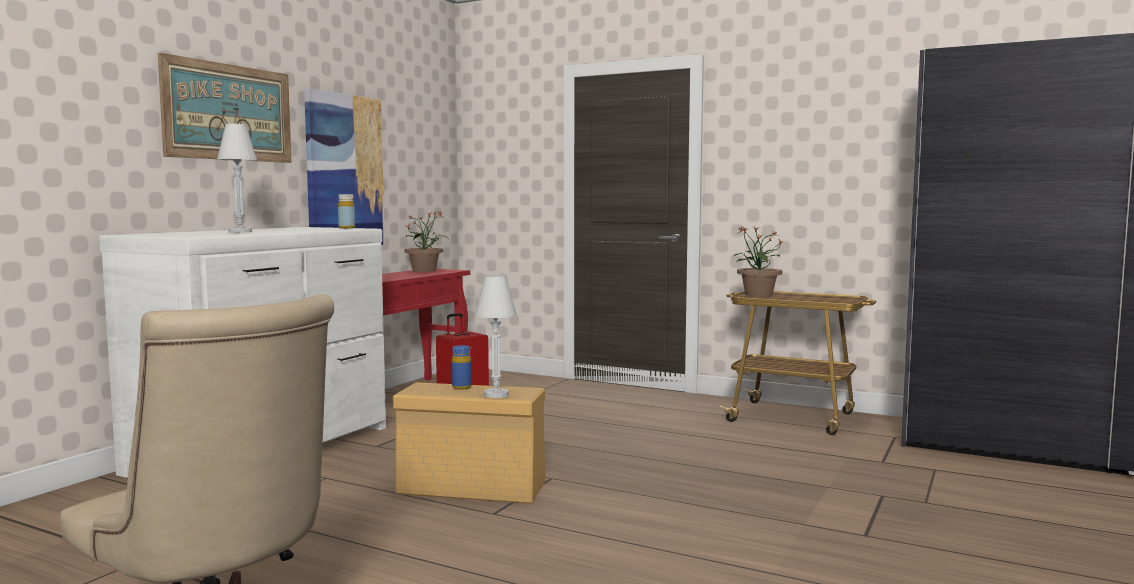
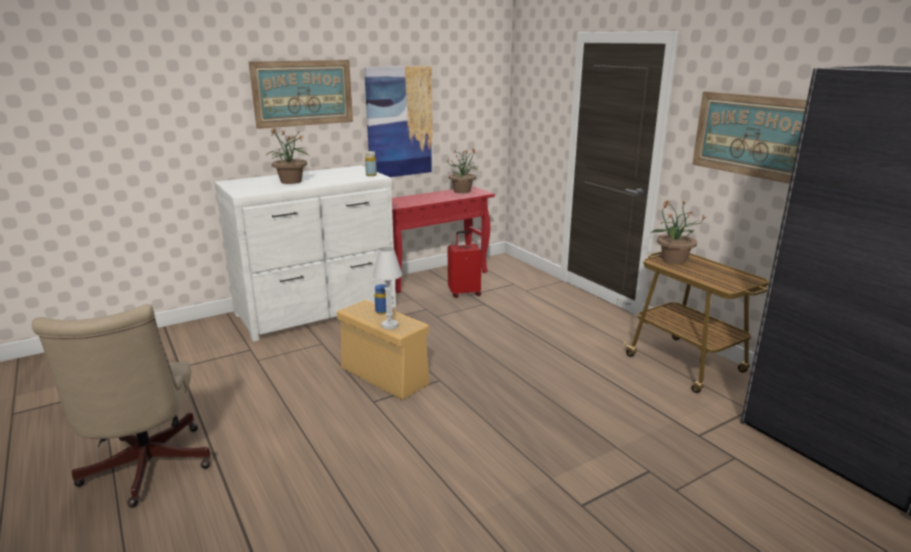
camera: 30 degrees right, 15 degrees up
white table lamp [217,124,257,233] -> potted plant [266,128,309,184]
none -> picture [692,91,807,184]

